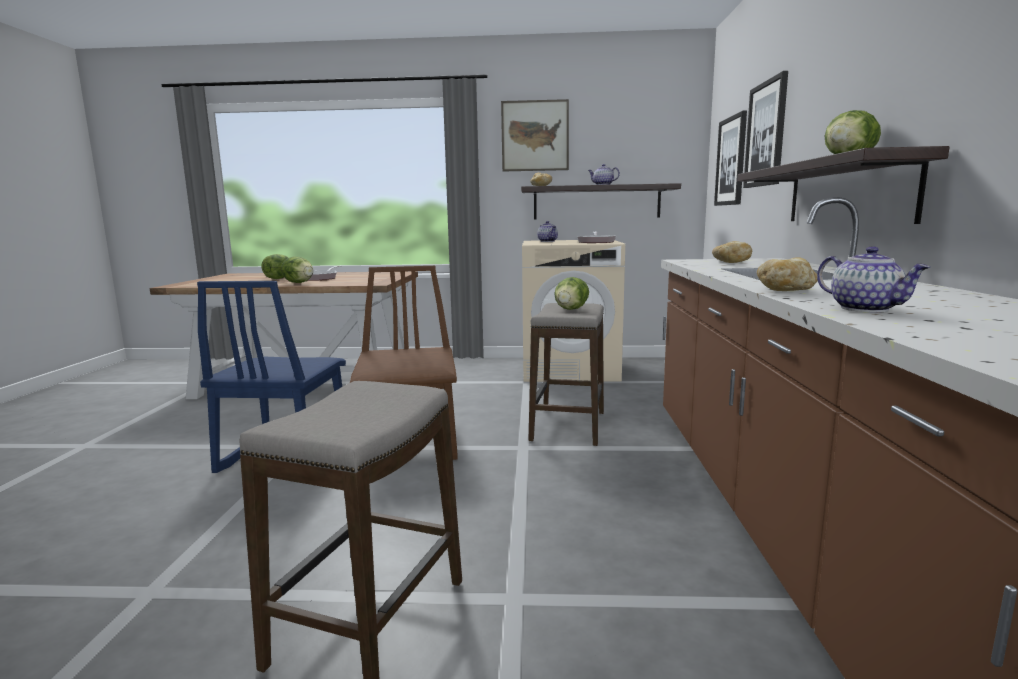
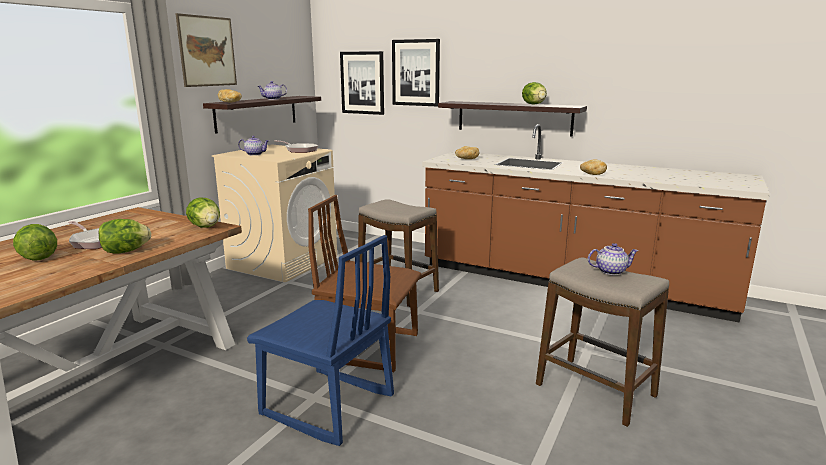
camera: 65 degrees left, 5 degrees up
lettuce [554,277,589,310] -> lettuce moved to [186,198,220,228]
teapot [817,246,930,313] -> teapot moved to [588,243,638,275]

